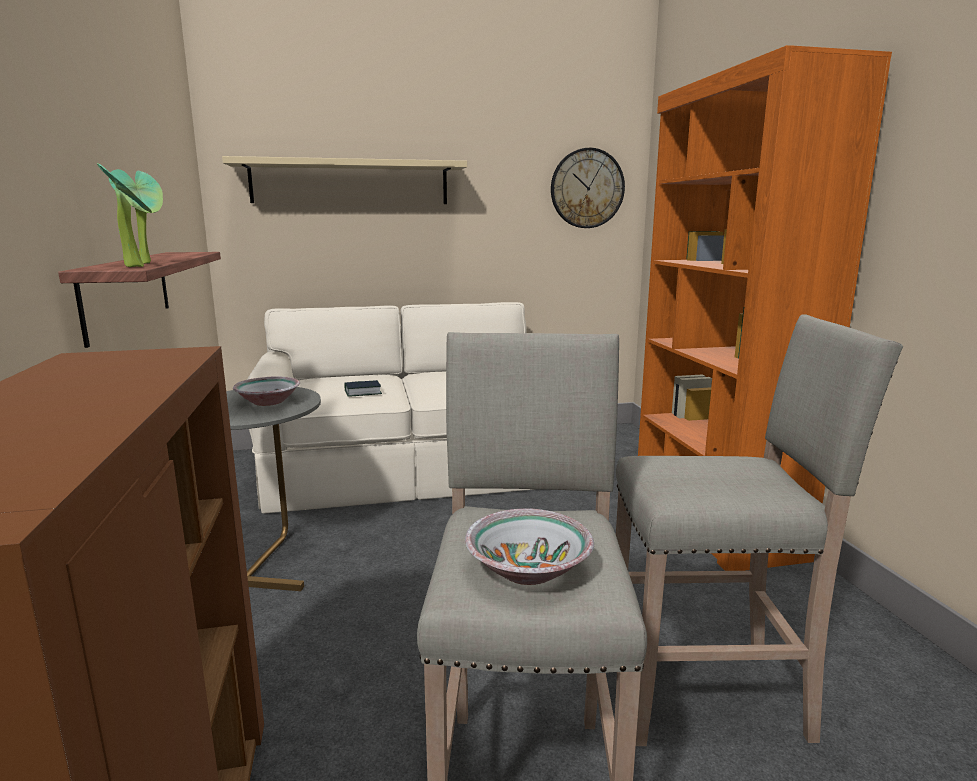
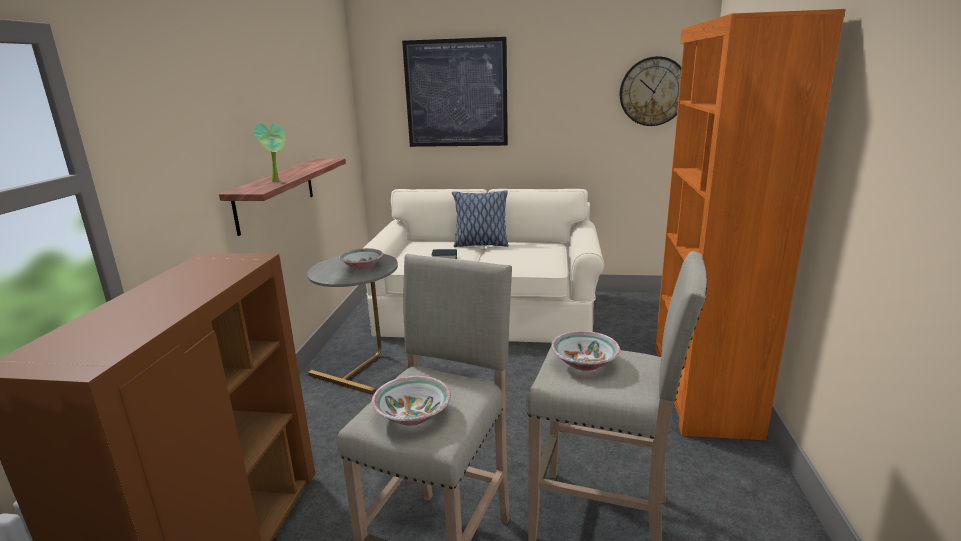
camera: 20 degrees right, 5 degrees up
potted plant [97,163,152,267] -> none
beige shelf [222,156,467,204] -> picture [402,37,508,147]
none -> pillow [452,190,508,247]
none -> bowl [551,331,621,371]

